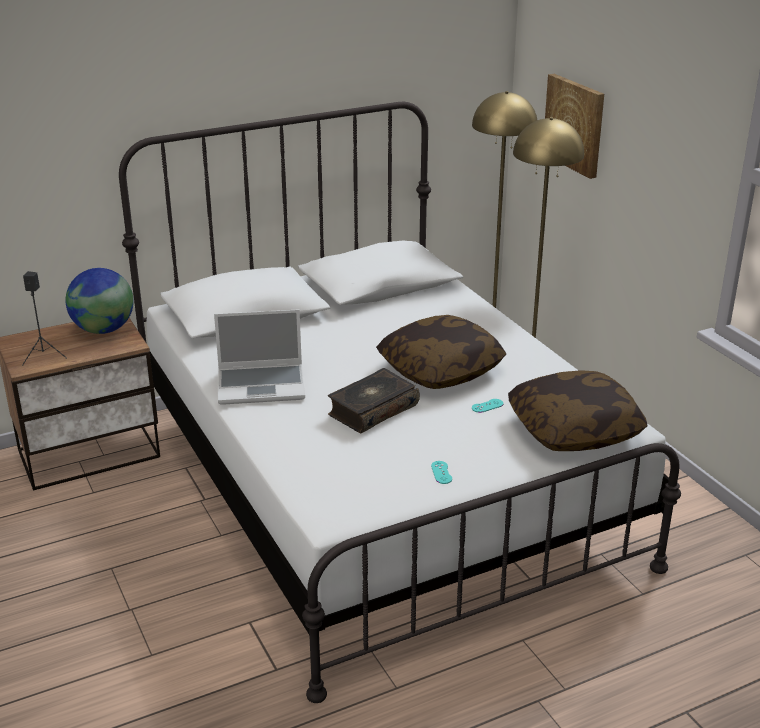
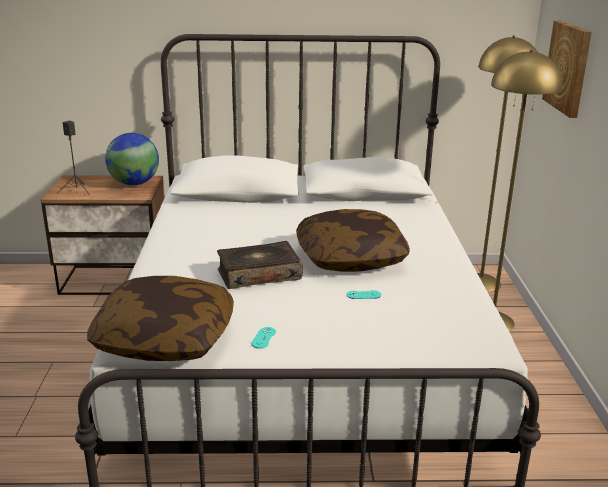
camera: 25 degrees right, 5 degrees down
laptop [214,309,305,405] -> none
pillow [508,370,648,451] -> pillow moved to [87,276,234,361]

